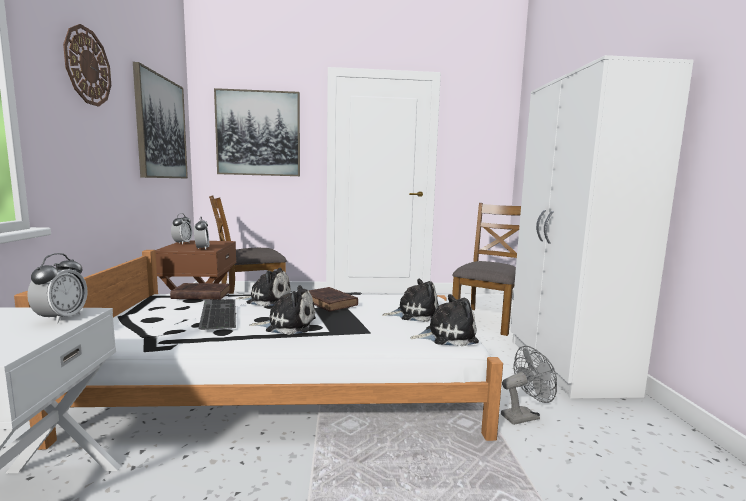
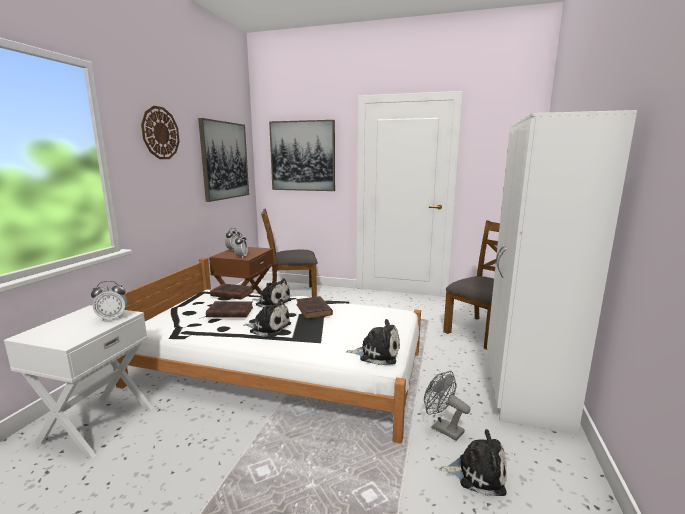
camera: 20 degrees right, 5 degrees up
alarm clock [27,253,88,324] -> alarm clock turned 45 degrees clockwise [91,281,127,322]
keyboard [198,299,236,330] -> brown book [206,301,253,318]
plush toy [382,279,439,322] -> plush toy moved to [439,429,507,496]
grey fan [501,346,557,425] -> grey fan turned 135 degrees counterclockwise [424,371,470,441]

